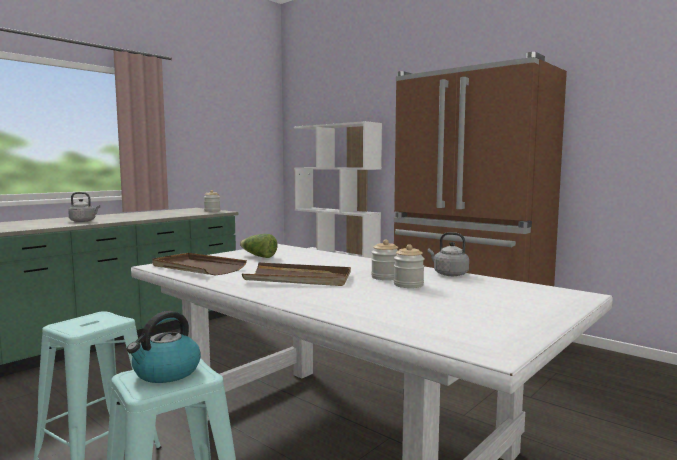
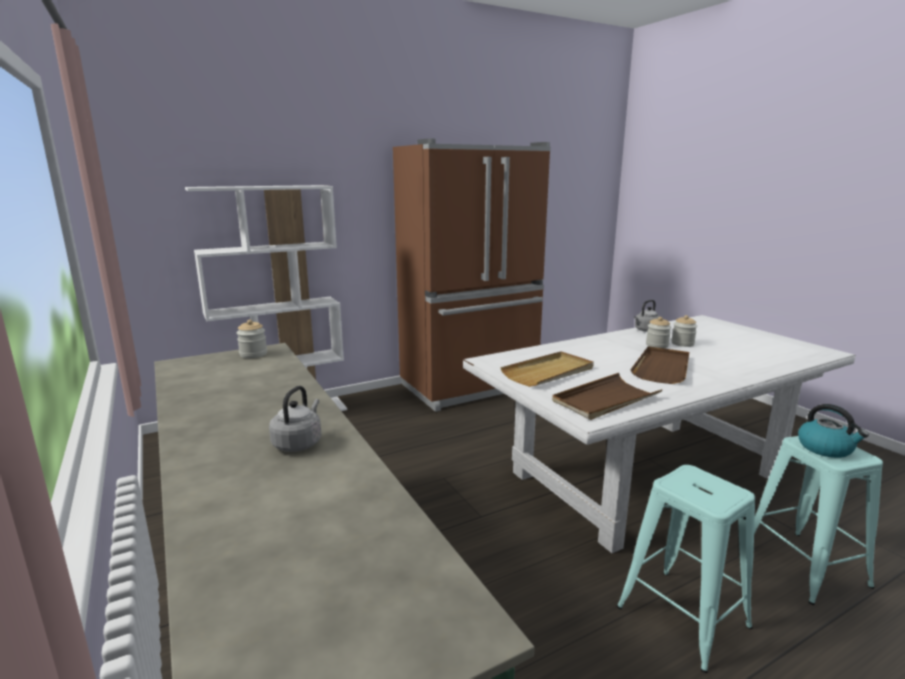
camera: 70 degrees left, 10 degrees up
lettuce [240,234,277,258] -> beige tray [500,351,594,387]

